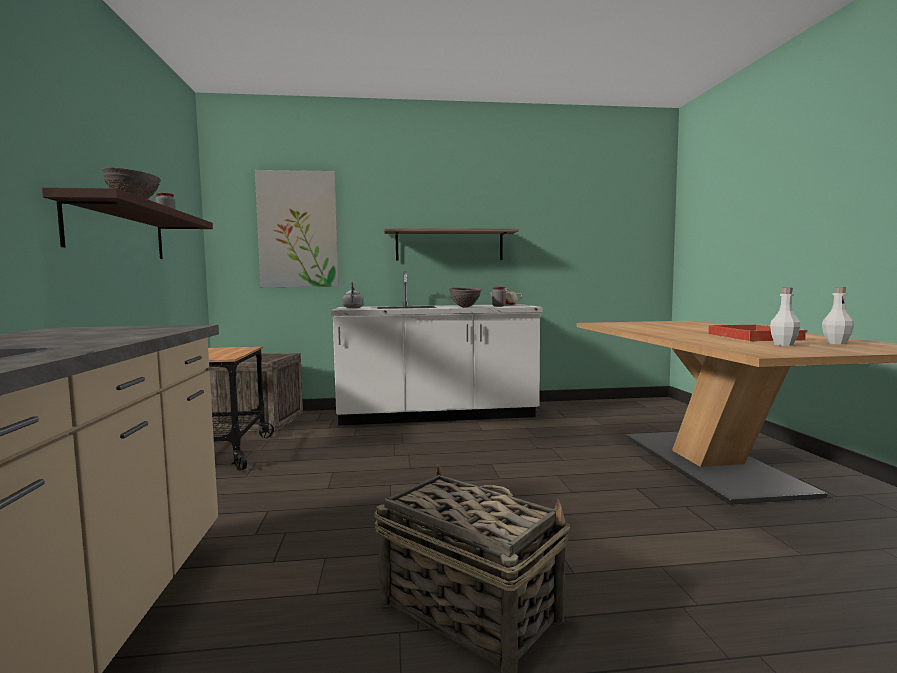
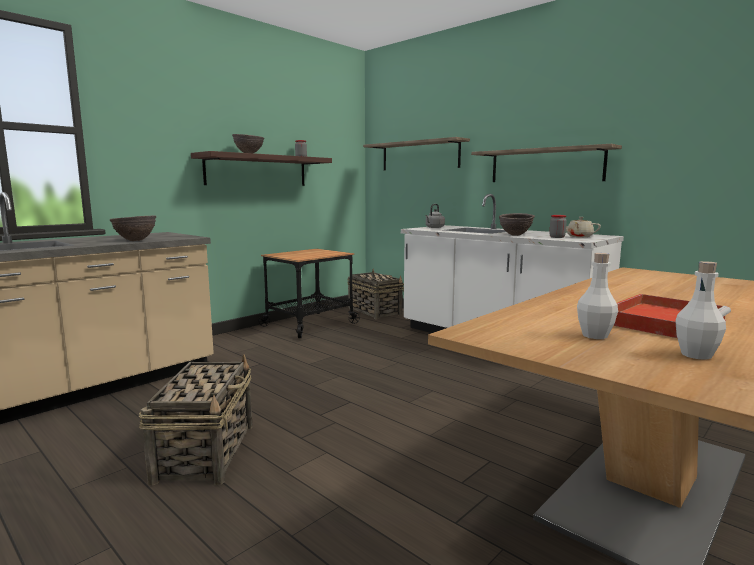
camera: 50 degrees right, 5 degrees up
crate [206,353,303,432] -> basket [347,269,404,320]
picture [255,170,339,287] -> shelf [363,137,470,170]
none -> brown bowl [110,215,156,241]

